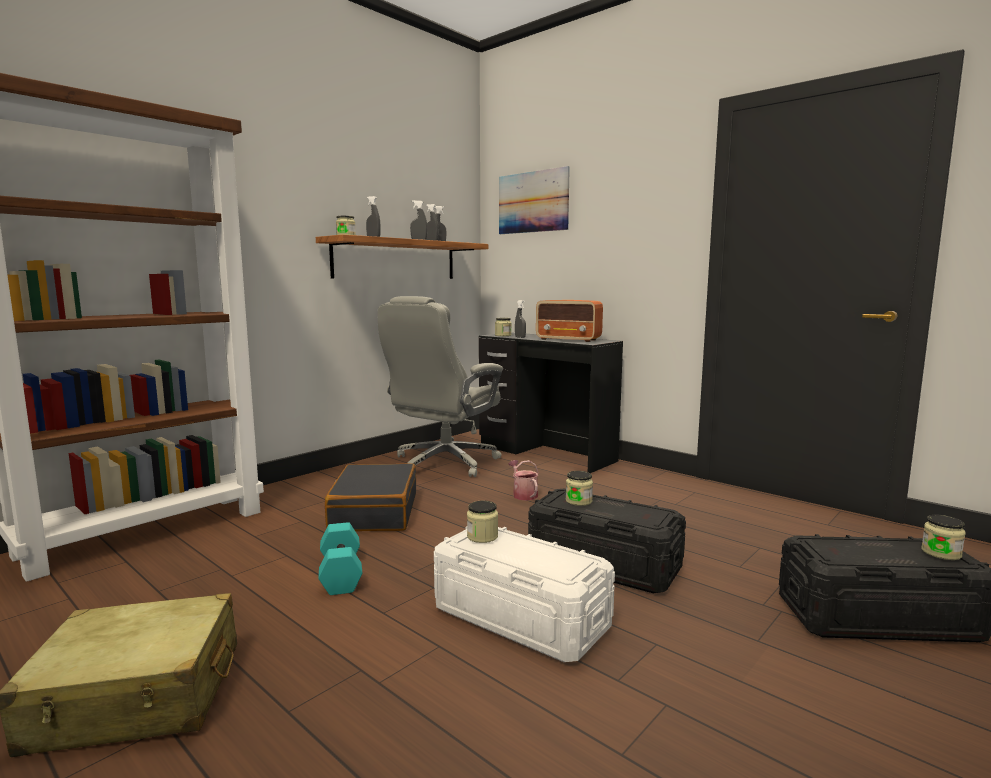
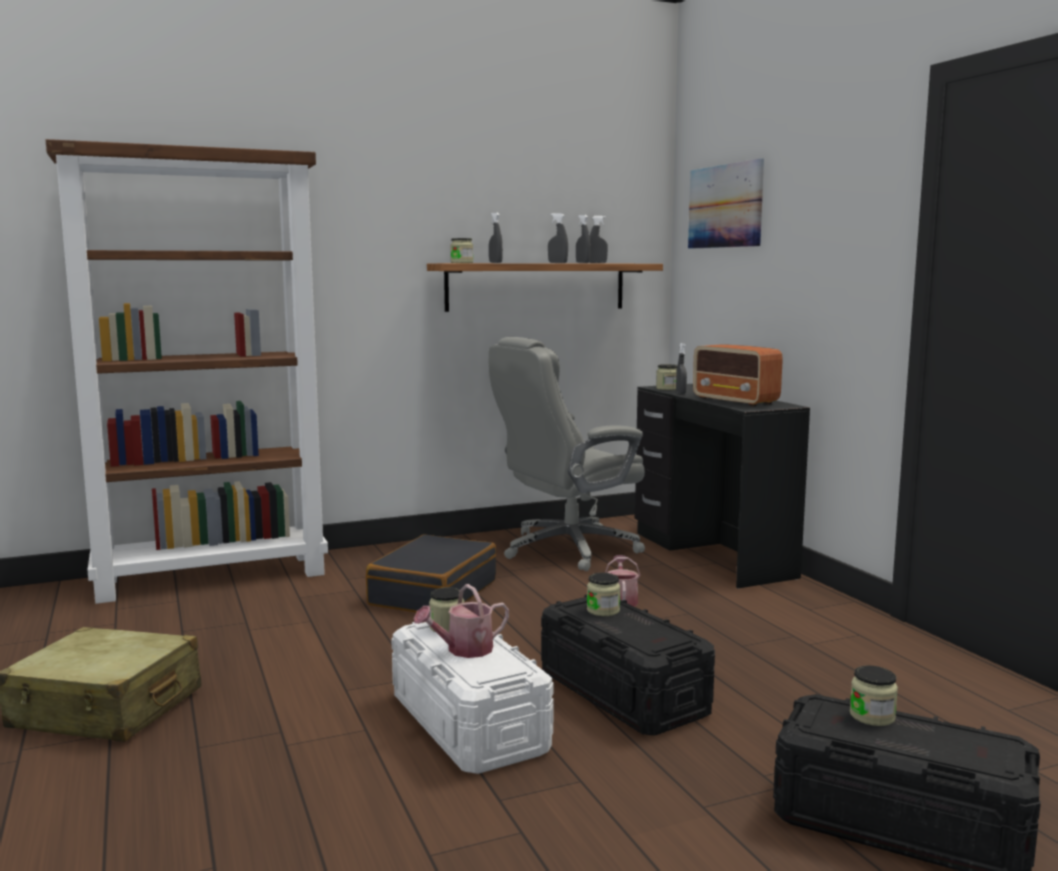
camera: 25 degrees right, 0 degrees up
turquoise dumbbell [318,522,362,595] -> none
jar [921,515,966,560] -> jar moved to [850,665,898,726]
none -> watering can [414,584,509,658]

